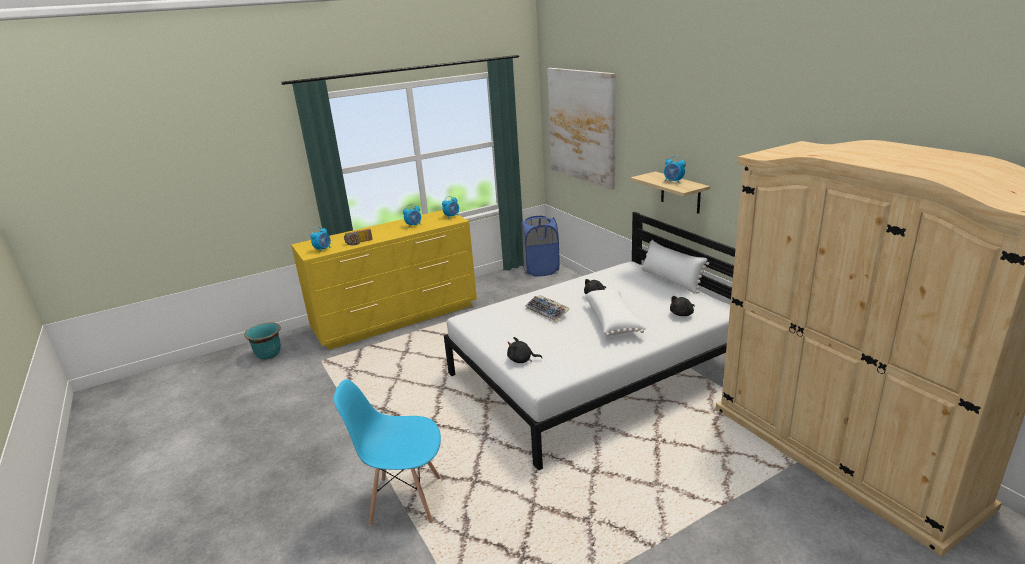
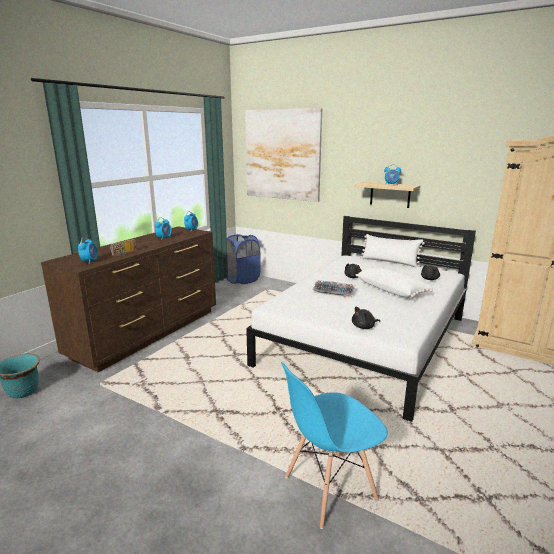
camera: 30 degrees left, 5 degrees down
yellow dresser [291,210,477,350] -> brown dresser [41,226,216,372]

